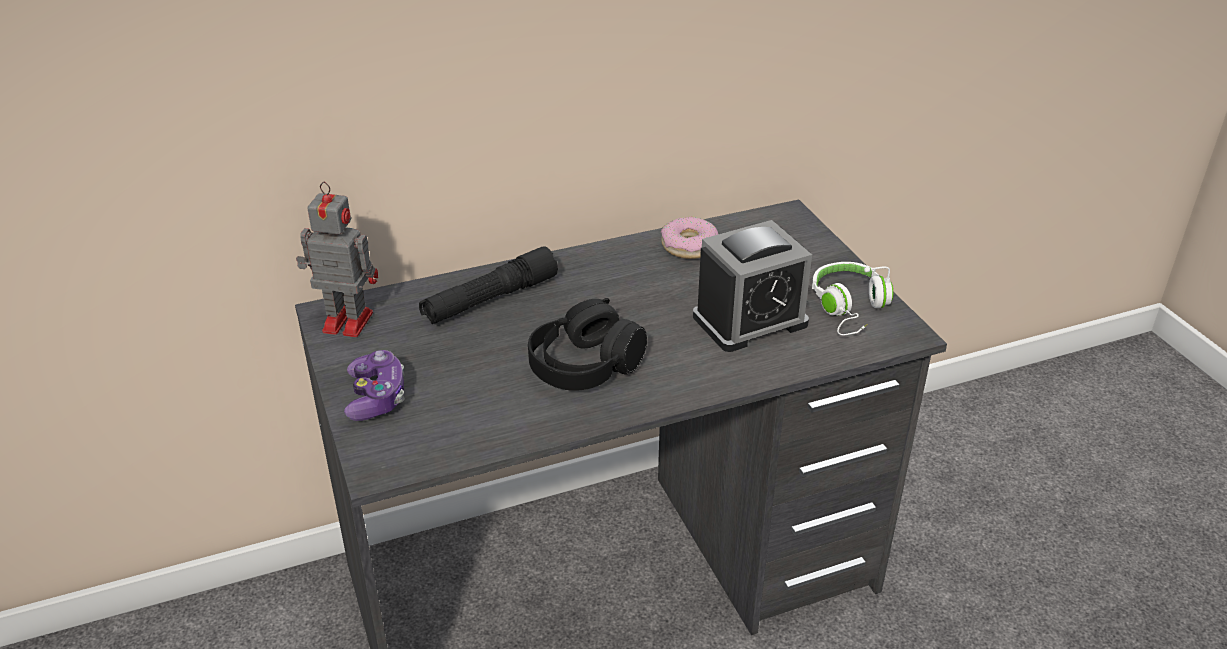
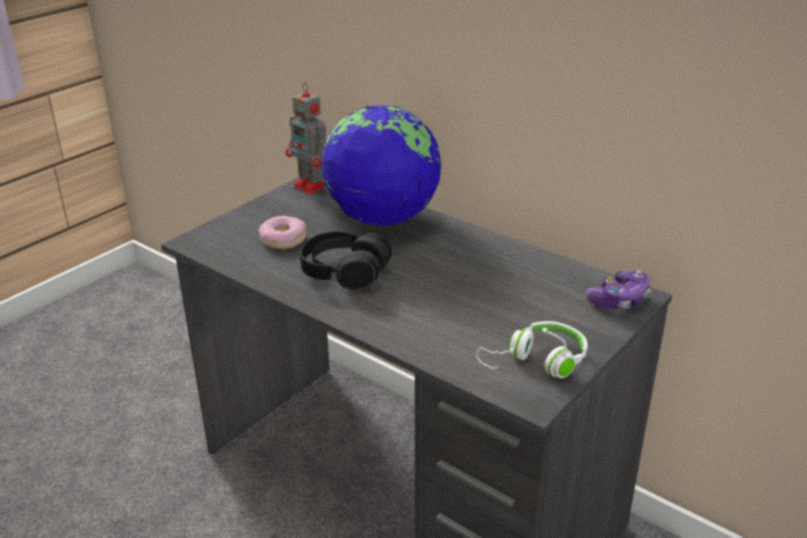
camera: 60 degrees right, 5 degrees down
toy robot [296,182,378,337] -> toy robot turned 150 degrees clockwise [286,82,326,195]
game controller [344,350,405,421] -> game controller moved to [586,270,651,309]
black flashlight [419,246,558,324] -> globe [321,105,441,226]
donut [661,217,718,259] -> donut moved to [259,216,307,249]
alarm clock [693,220,812,352] -> none

